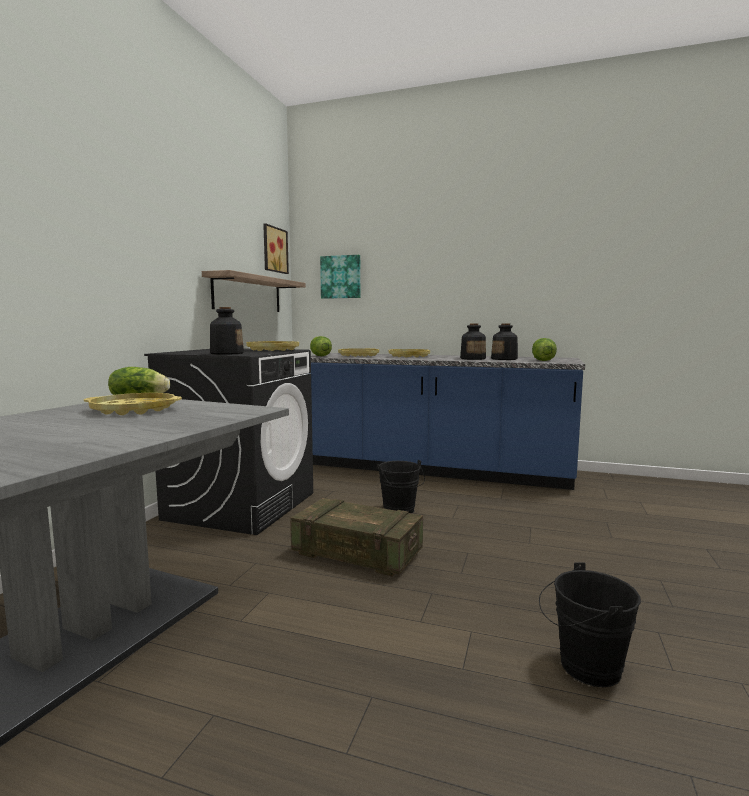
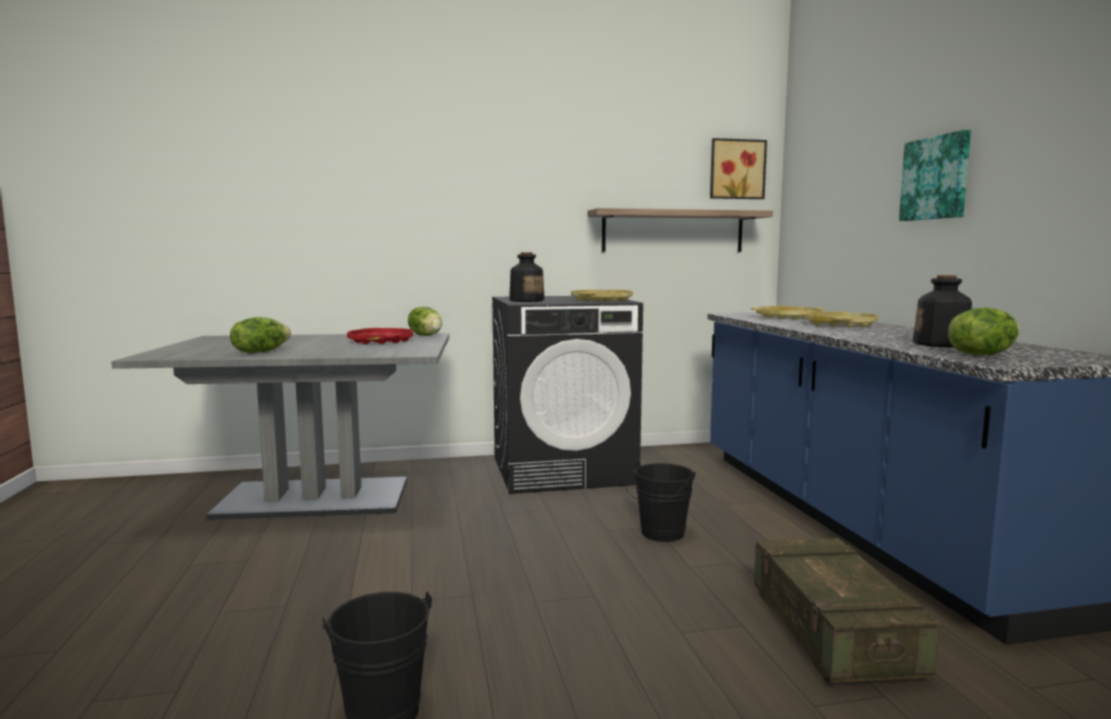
camera: 60 degrees right, 0 degrees up
yellow tray [84,393,182,415] -> red tray [347,328,413,344]
crate [290,498,423,576] -> crate moved to [754,538,940,683]
lettuce [310,336,332,356] -> lettuce moved to [230,317,291,353]
picture [320,255,361,299] -> picture moved to [899,130,971,221]
bottle [460,324,486,360] -> none

